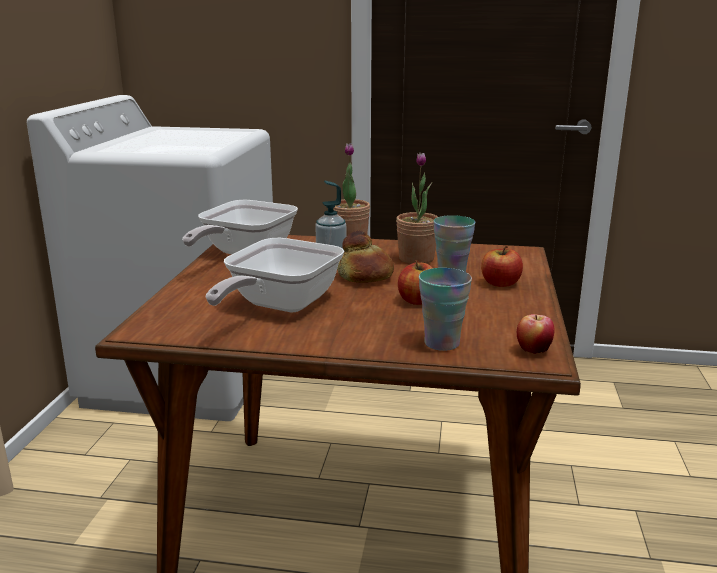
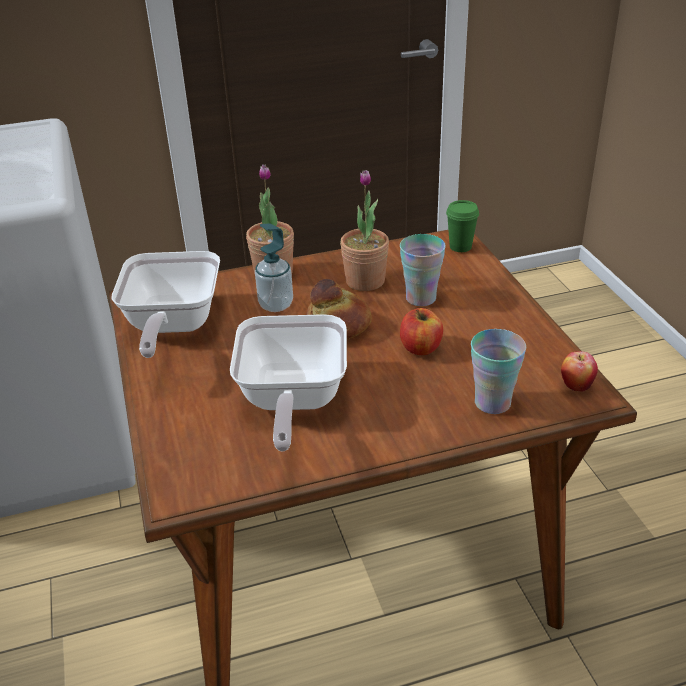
camera: 25 degrees left, 15 degrees up
apple [481,246,523,287] -> none
none -> green cup [446,200,479,252]

